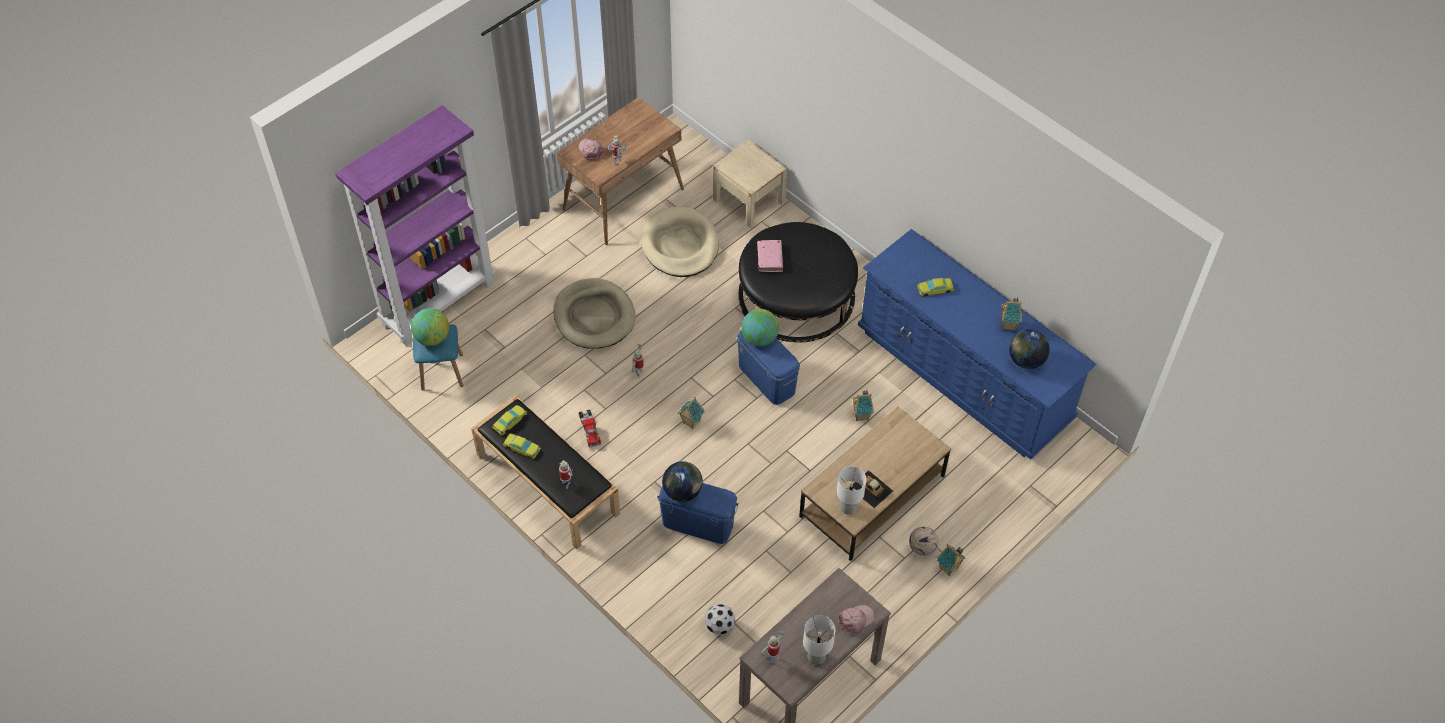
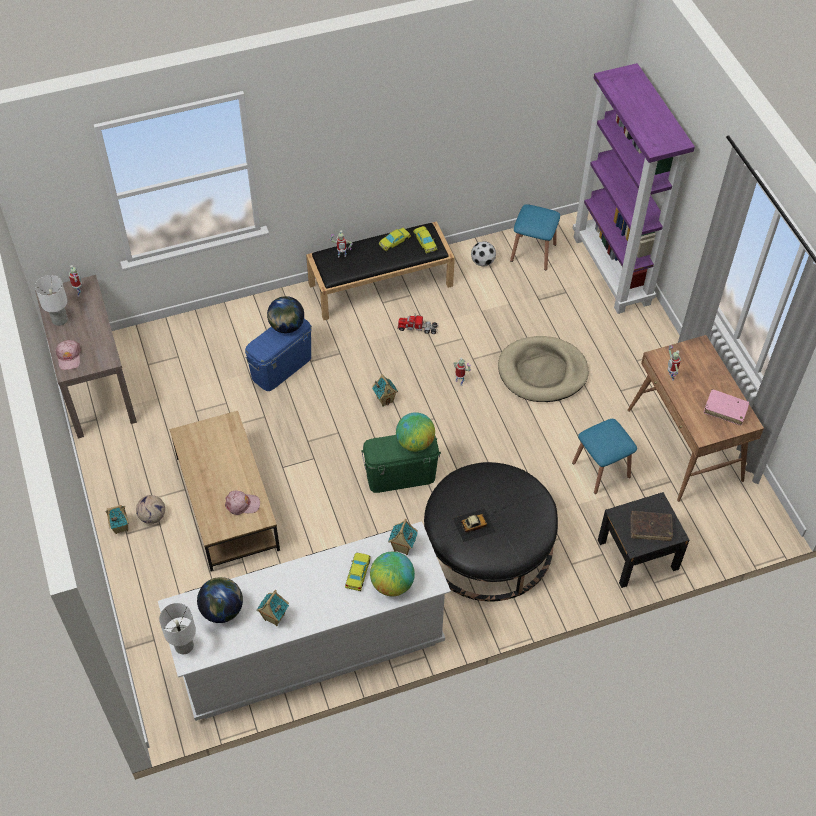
camera: 115 degrees right, 0 degrees up
globe [411,308,449,346] -> globe moved to [370,552,415,596]
pink cap [578,138,604,161] -> pink cap moved to [225,491,260,515]
beige dog bed [641,206,719,277] -> blue stool [572,419,637,494]
football [705,604,735,635] -> football moved to [471,241,496,267]
beige nightstand [713,140,787,228] -> black nightstand [598,492,689,588]
blue storage box [737,330,800,405] -> green storage box [361,435,441,493]
pink book [757,240,783,272] -> pink book moved to [704,389,750,425]
white table lamp [837,467,867,514] -> white table lamp moved to [159,603,196,654]
toy house [852,390,874,421] -> toy house moved to [388,519,418,555]
toy car [852,470,893,508] -> toy car moved to [453,509,495,542]
blue dresser [858,229,1096,460] -> white dresser [158,522,451,721]
none -> brown book [630,511,673,541]

